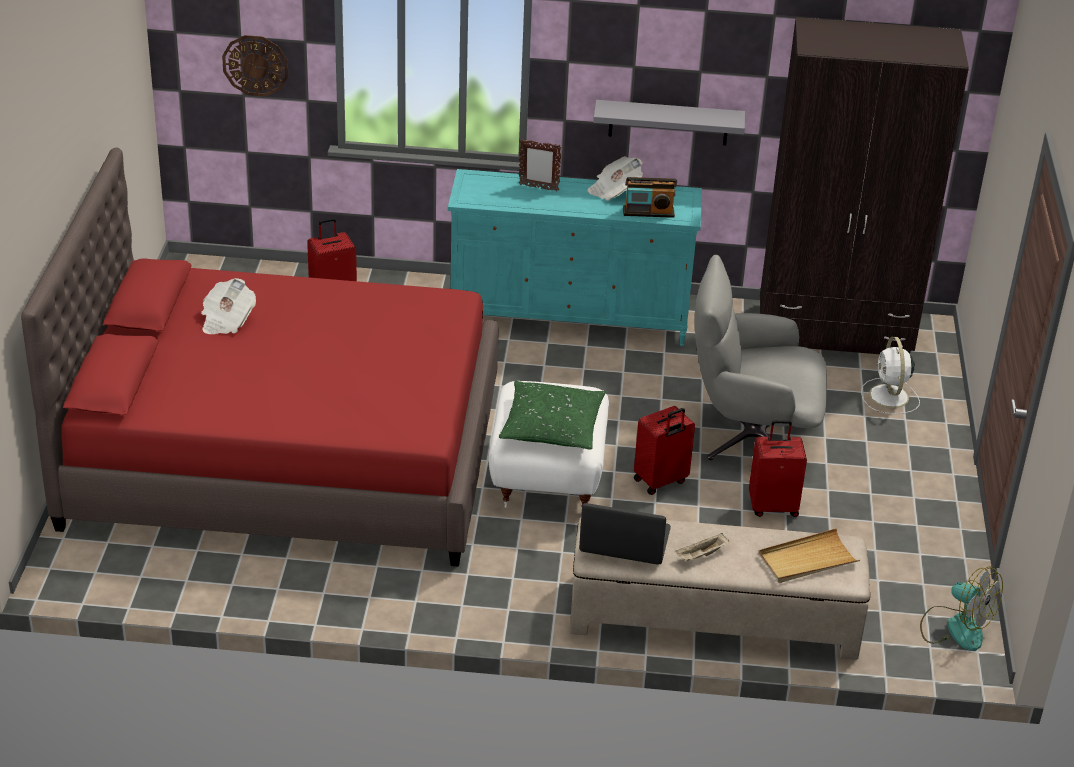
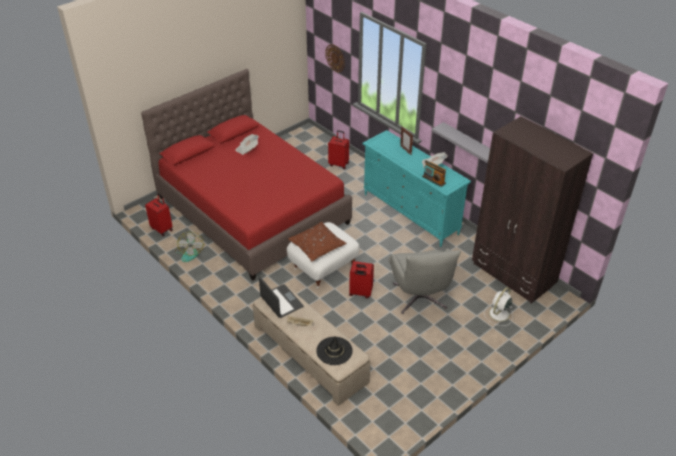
camera: 45 degrees right, 5 degrees up
green pillow [499,381,606,450] -> brown pillow [288,222,347,261]
grey armchair [695,255,827,460] -> grey armchair turned 150 degrees counterclockwise [388,248,461,314]
red suitcase [749,420,807,517] -> red suitcase moved to [145,193,173,236]
beige tray [758,528,860,583] -> black hat [316,336,353,365]
fan [920,566,1003,651] -> fan moved to [175,232,204,262]

